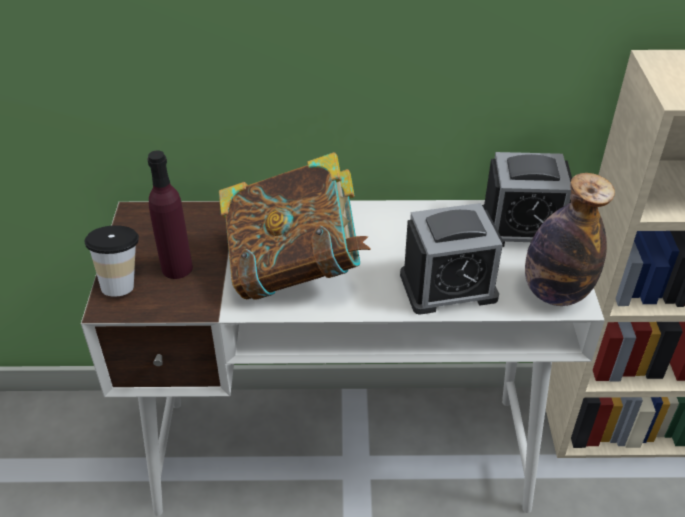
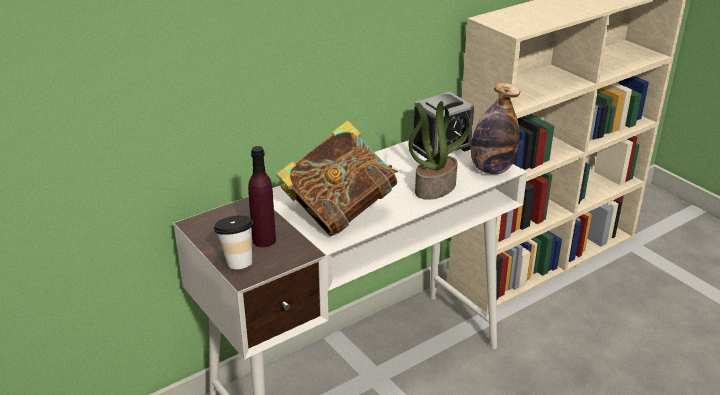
camera: 35 degrees left, 10 degrees down
alarm clock [400,203,503,315] -> potted plant [409,101,470,200]

